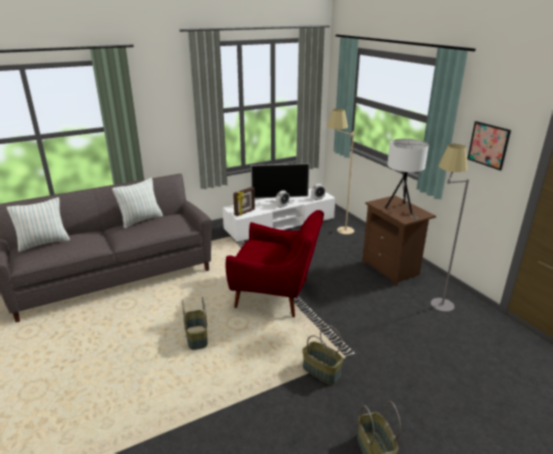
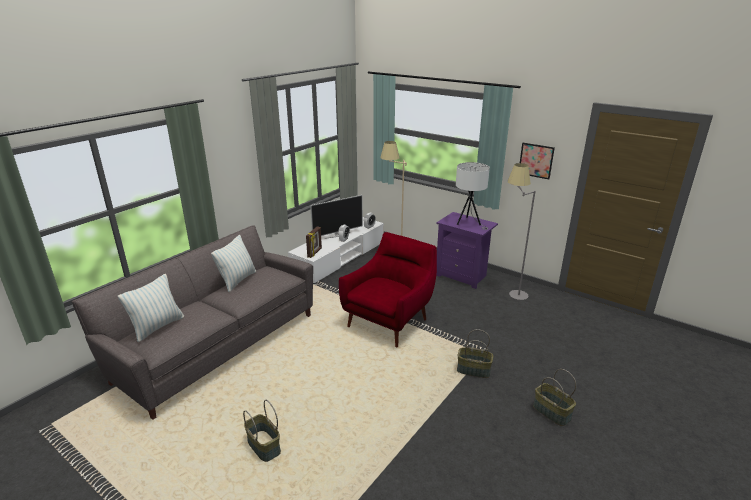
camera: 25 degrees left, 0 degrees up
basket [182,297,208,350] -> basket moved to [243,400,281,462]
red armchair [226,210,324,317] -> red armchair turned 45 degrees counterclockwise [339,232,437,347]
brown nightstand [362,195,436,286] -> purple nightstand [436,212,498,289]

